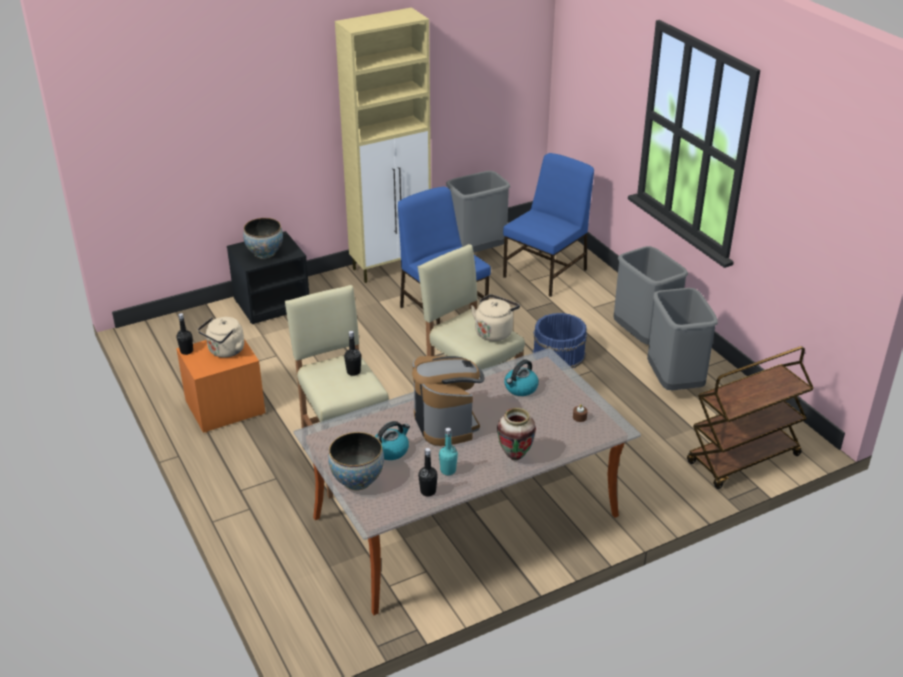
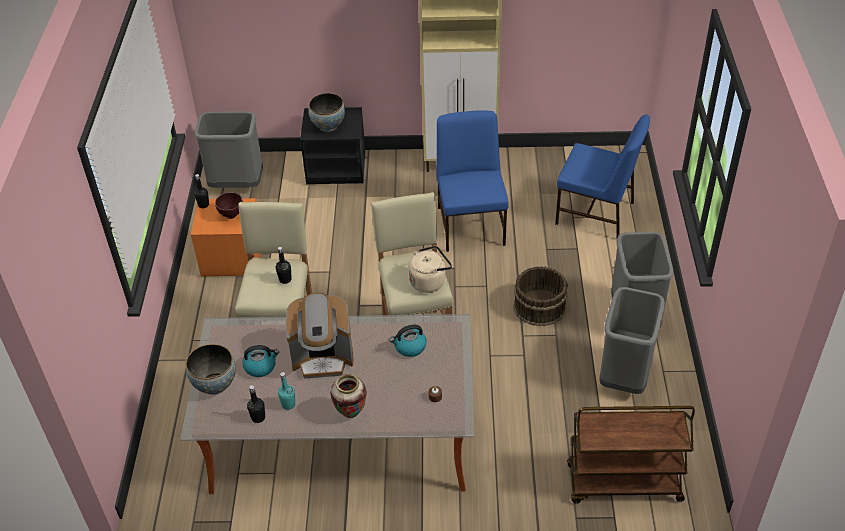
camera: 30 degrees right, 10 degrees up
beige kettle [198,317,244,358] -> brown bowl [215,192,243,219]
coffee machine [412,356,484,446] -> coffee machine turned 75 degrees clockwise [286,293,353,379]
grey trash can [446,171,510,253] -> grey trash can moved to [194,111,263,188]
blue chair [503,153,594,297] -> blue chair turned 45 degrees clockwise [555,114,650,240]
blue bucket [532,313,587,368] -> brown bucket [513,266,568,326]

